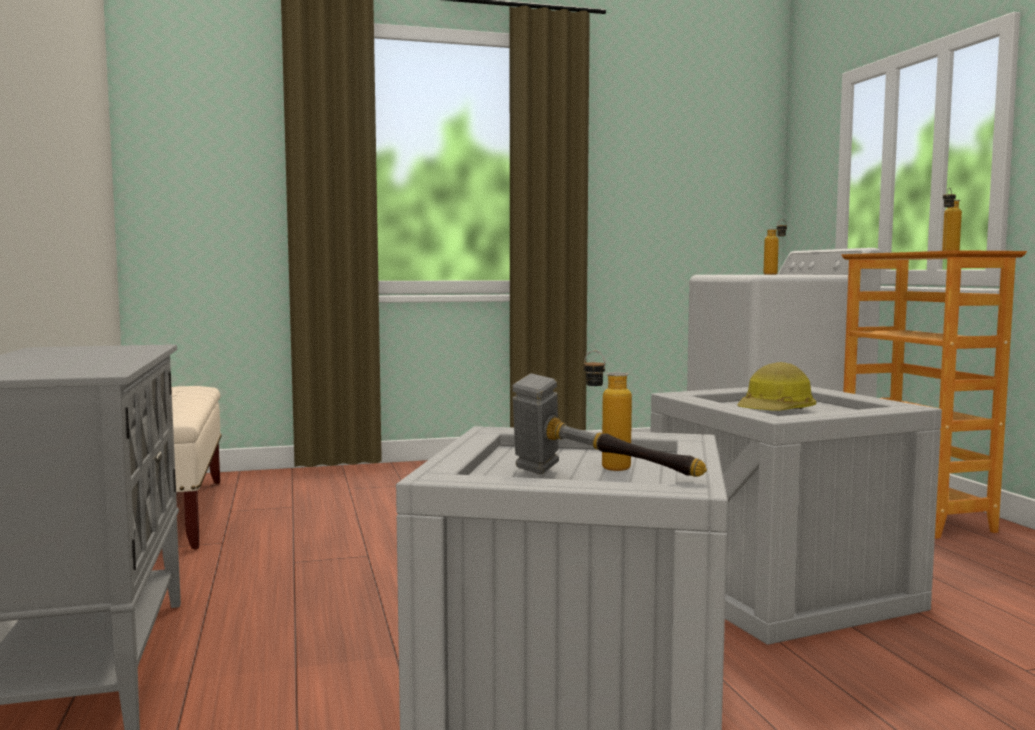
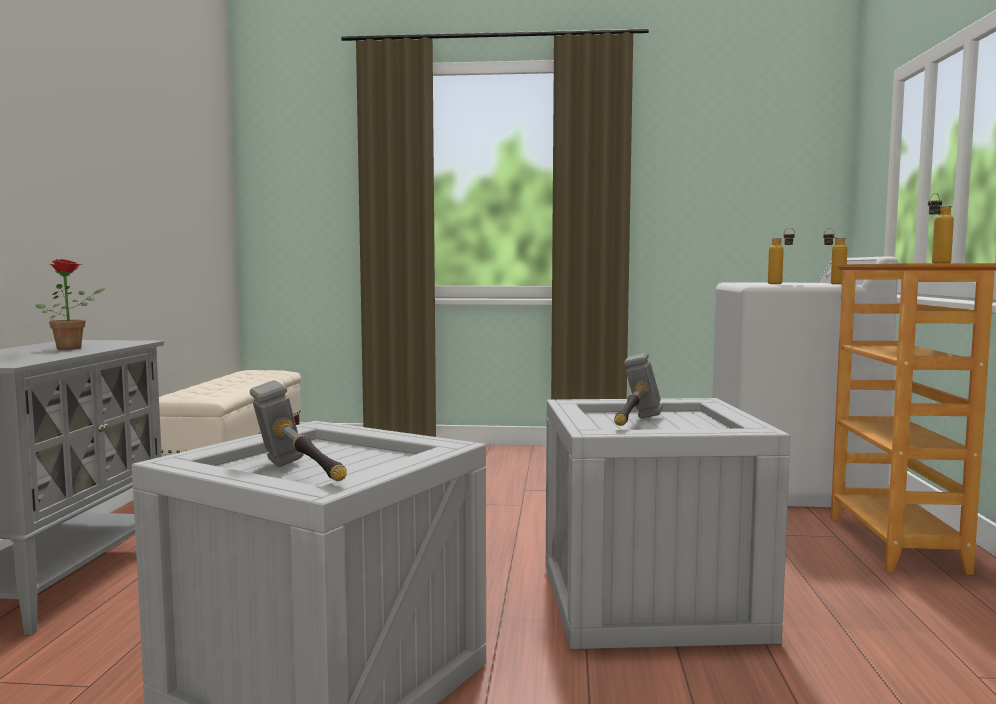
camera: 20 degrees right, 0 degrees up
bottle [584,351,632,471] -> bottle moved to [823,228,847,284]
hard hat [737,362,816,411] -> hammer [614,353,663,426]
none -> potted plant [36,259,105,350]

